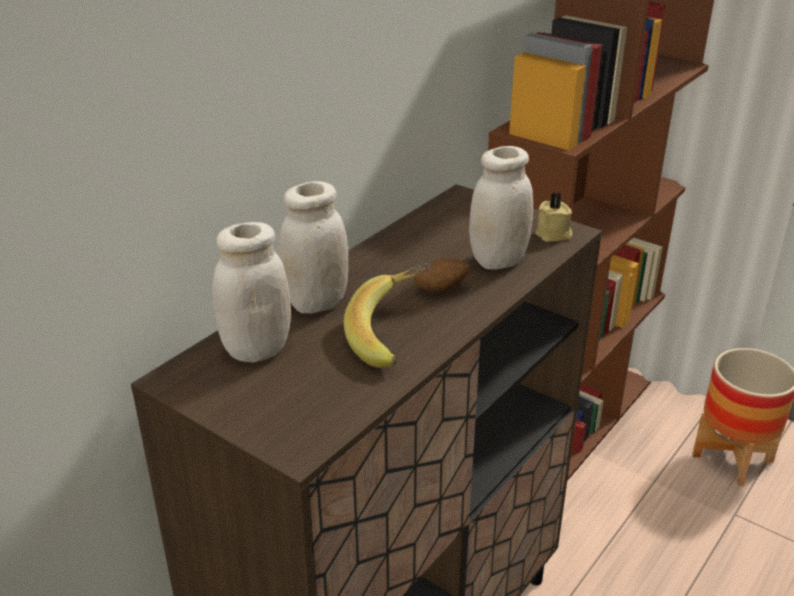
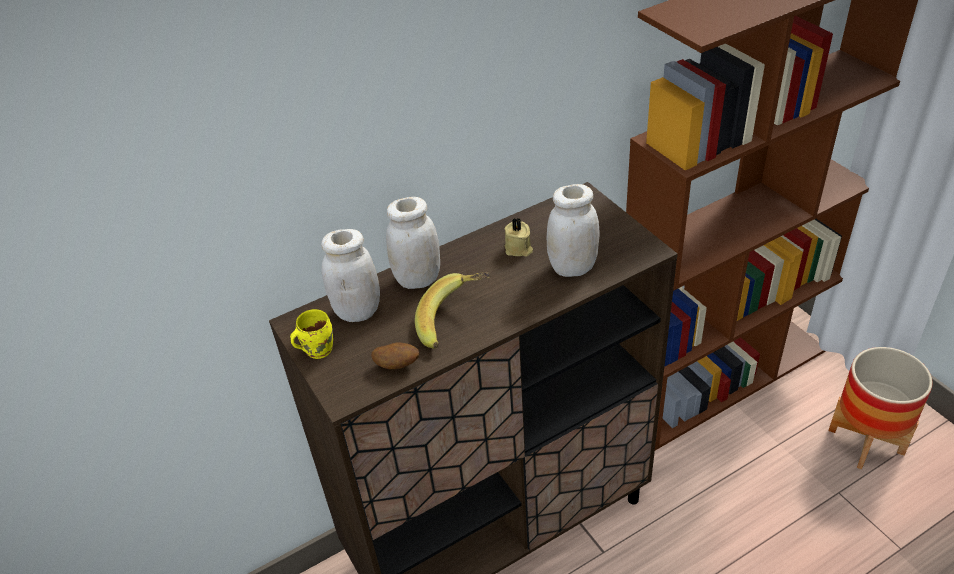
camera: 25 degrees right, 10 degrees up
potato [414,259,470,292] -> potato moved to [371,342,419,369]
beige candle [535,193,572,242] -> beige candle moved to [505,218,533,256]
none -> yellow mug [290,309,333,359]

